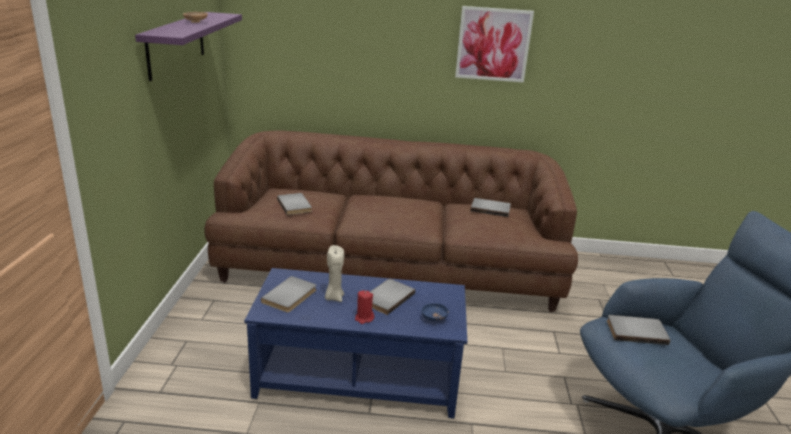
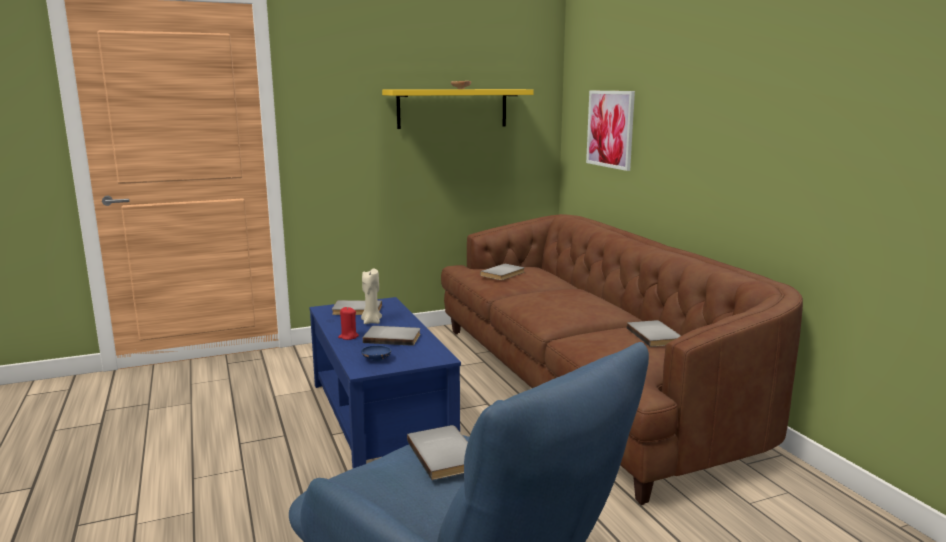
camera: 65 degrees right, 10 degrees down
purple shelf [135,12,242,81] -> yellow shelf [382,89,534,129]
picture [455,6,534,83] -> picture moved to [586,91,635,171]

